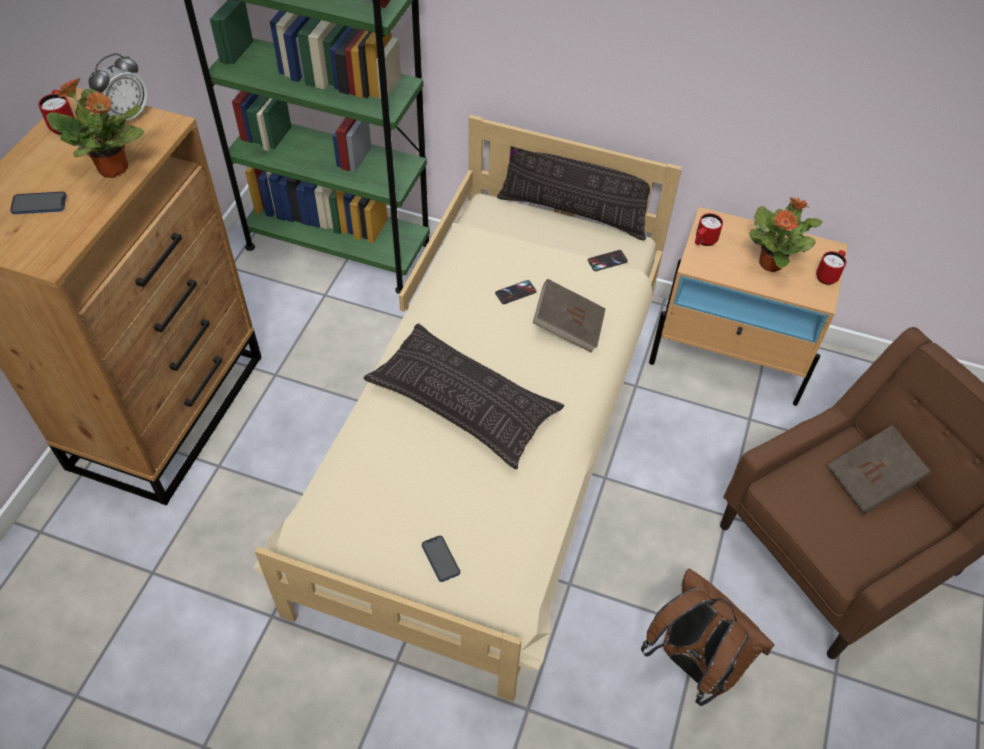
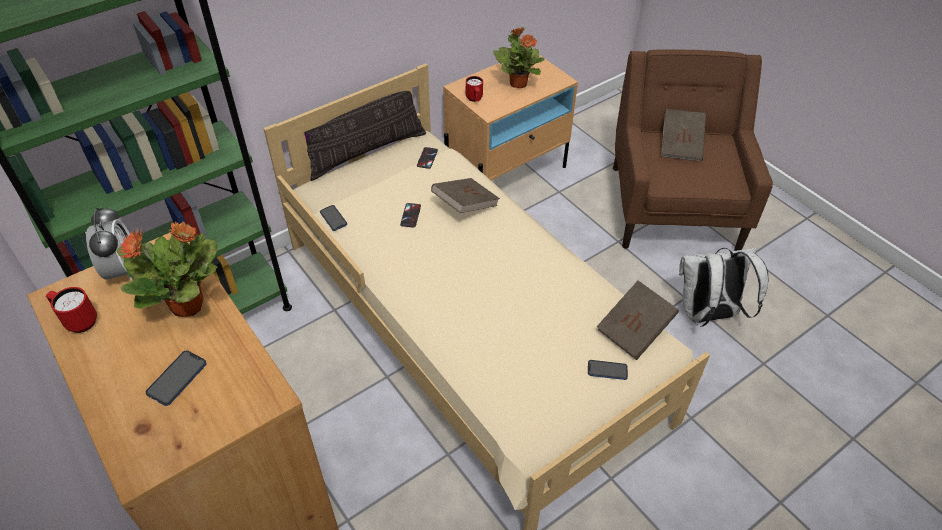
camera: 55 degrees left, 5 degrees down
pillow [364,323,564,469] -> none
brown backpack [641,569,775,706] -> white backpack [679,248,768,327]
red mug [816,250,846,285] -> none
none -> phone [320,205,347,231]
none -> brown book [597,281,679,360]

